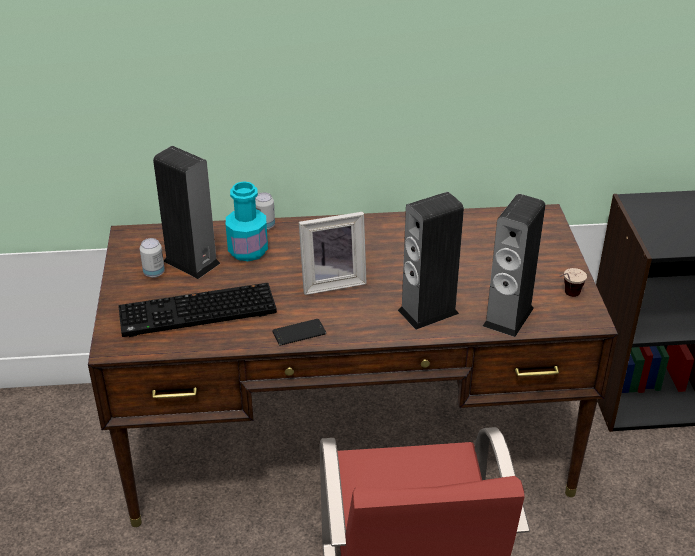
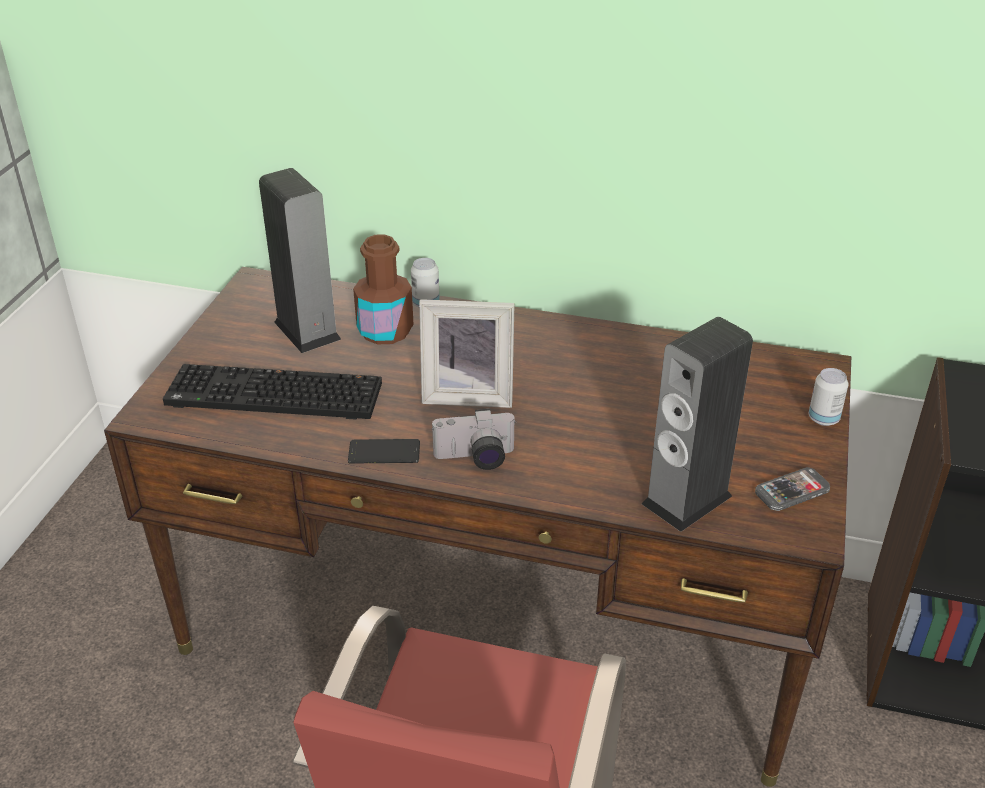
camera: 20 degrees right, 0 degrees up
can [140,238,165,278] -> can moved to [809,368,848,426]
turquoise bottle [226,181,268,261] -> brown bottle [353,234,413,345]
speaker [398,192,464,330] -> none
cup [560,268,587,297] -> phone [755,467,830,511]
none -> camera [431,409,517,470]

